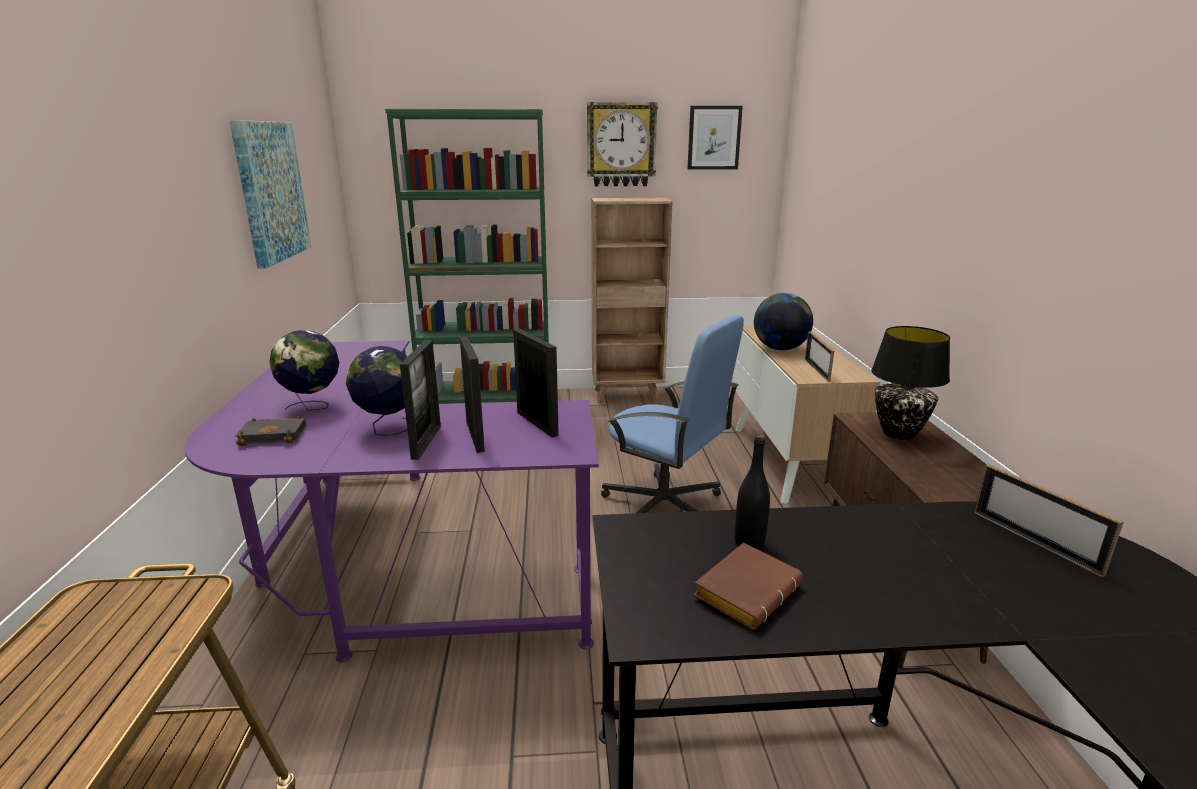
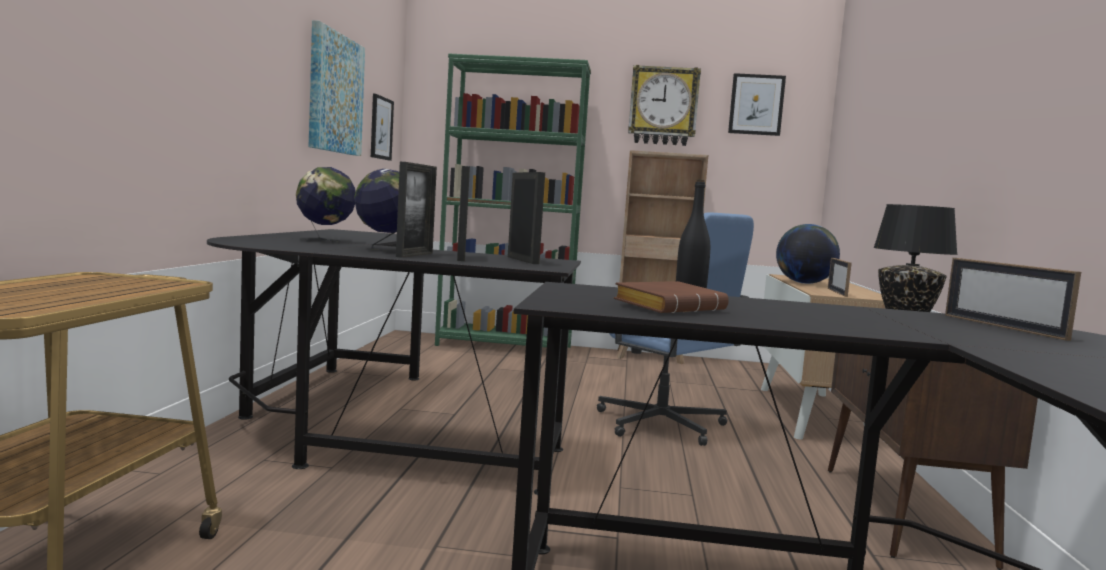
camera: 10 degrees right, 15 degrees down
purple desk [184,341,599,662] -> black desk [207,229,581,495]
black book [235,416,306,446] -> none
none -> picture [371,94,394,161]

